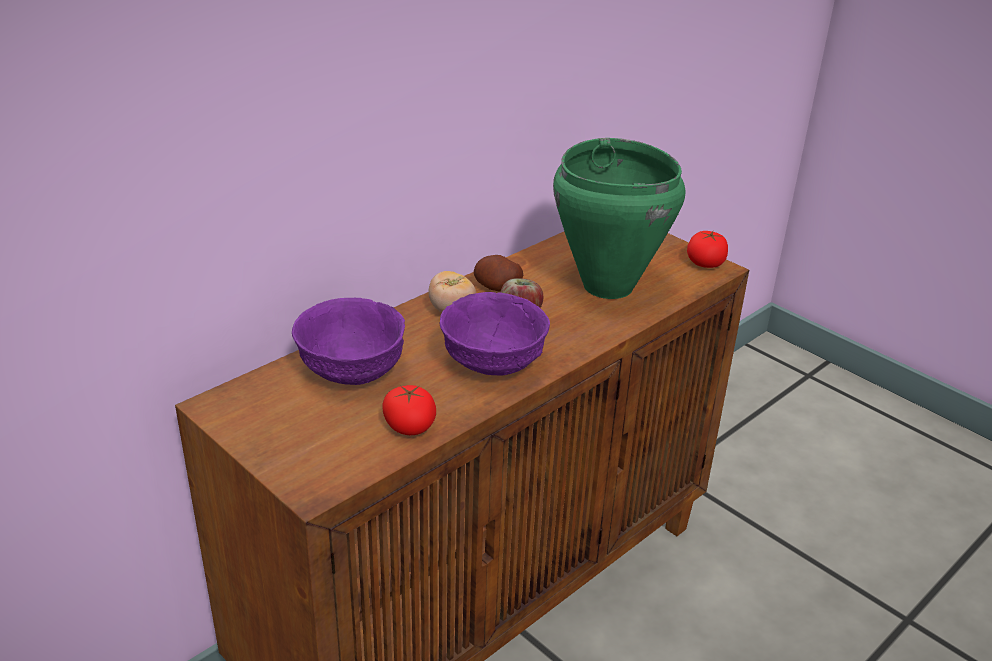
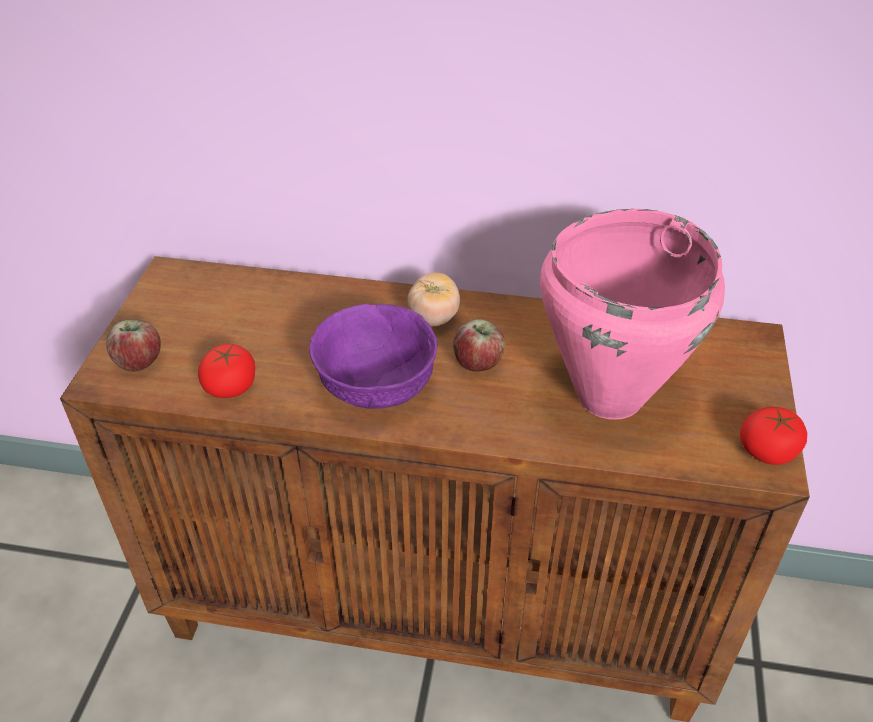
camera: 55 degrees right, 10 degrees up
purple bowl [292,298,405,385] -> none
potato [474,255,523,292] -> none
green cooking pot [553,138,686,299] -> pink cooking pot [540,209,725,420]
none -> apple [106,320,161,372]

